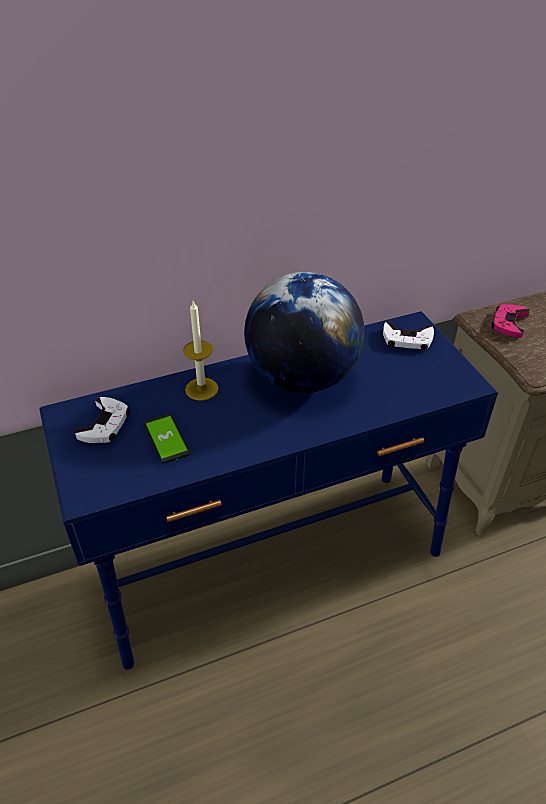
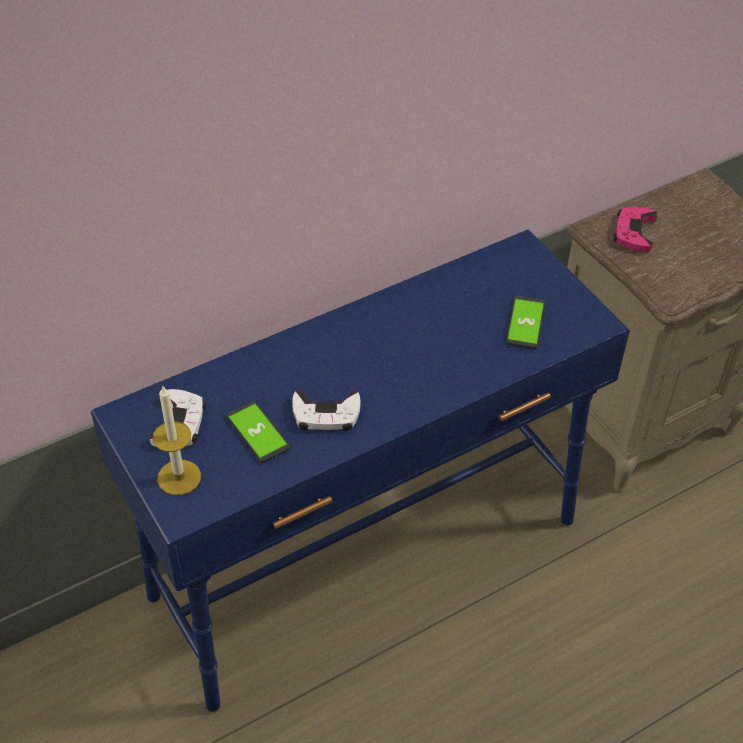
camera: 10 degrees left, 5 degrees up
candle [183,301,219,401] -> candle moved to [152,386,201,495]
globe [244,272,365,393] -> none
white game controller [383,321,434,350] -> white game controller moved to [292,390,360,431]
none -> phone [505,296,546,349]

